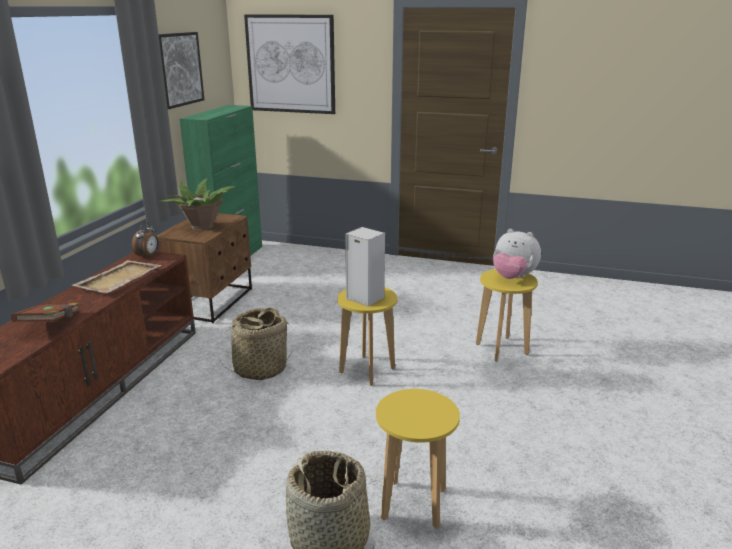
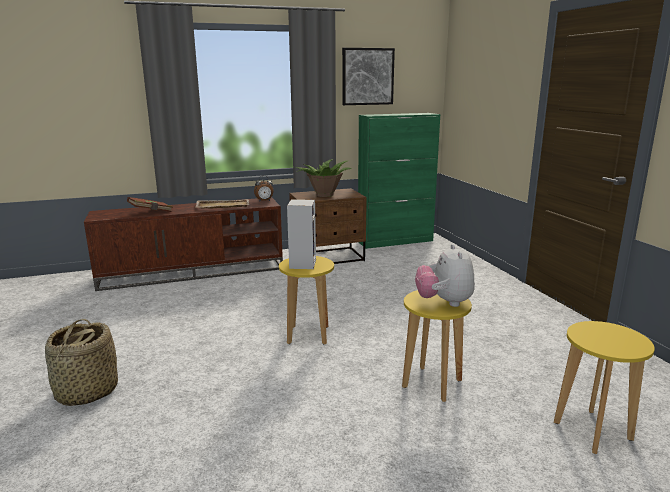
camera: 55 degrees right, 5 degrees down
basket [221,308,292,380] -> none
picture [244,14,335,114] -> none
yellow stool [376,389,460,529] -> yellow stool moved to [554,321,655,454]

